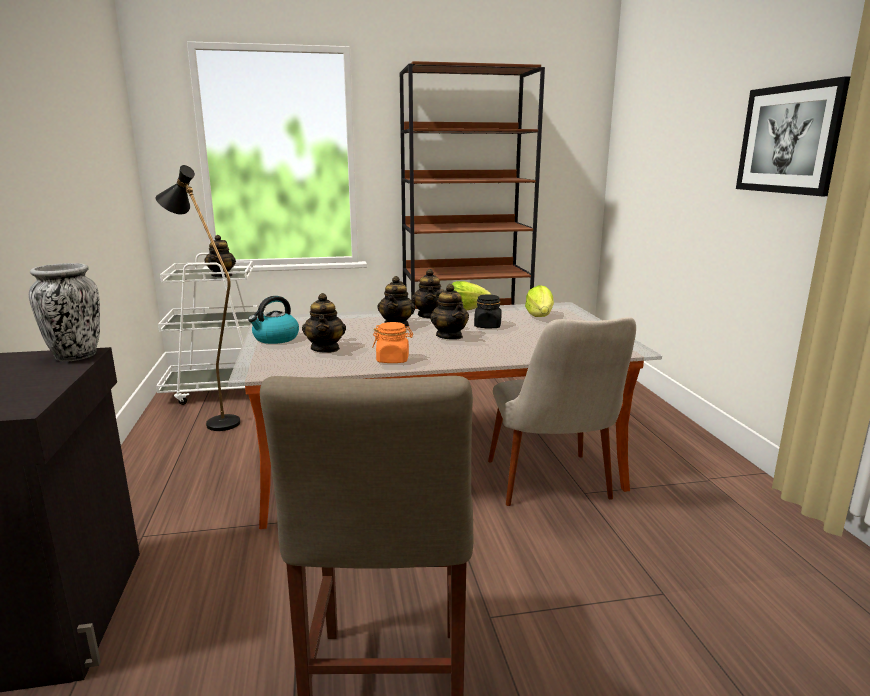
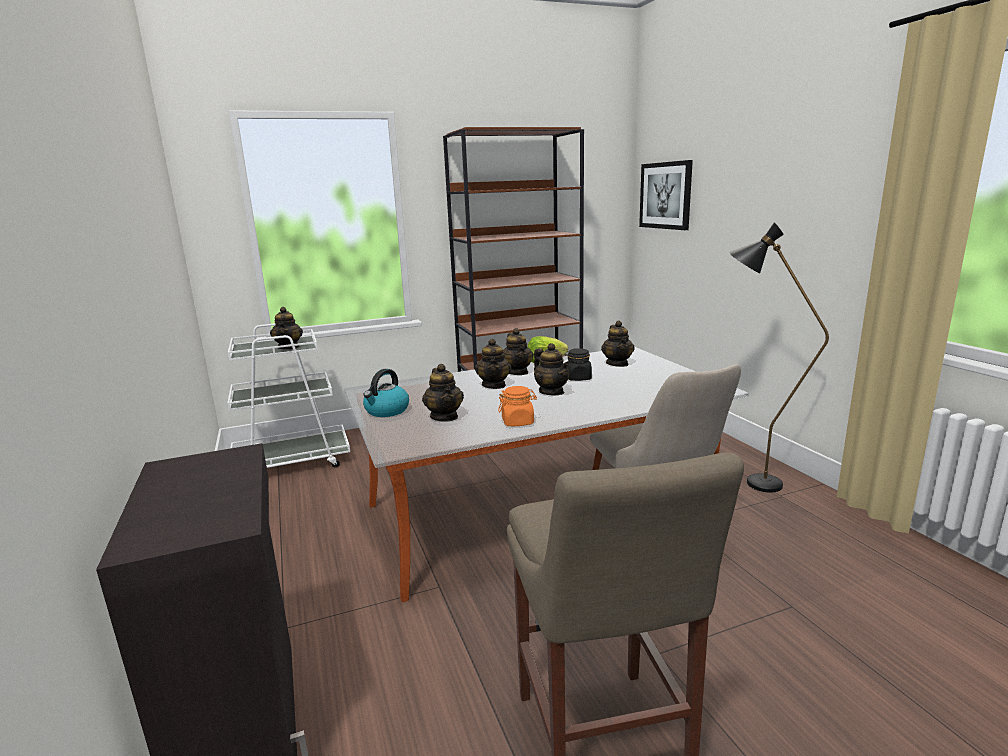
camera: 10 degrees left, 0 degrees up
vase [29,263,100,362] -> none
black floor lamp [155,165,240,431] -> black floor lamp moved to [729,223,829,493]
lettuce [525,285,554,317] -> teapot [601,321,634,367]
picture [736,76,851,196] -> picture moved to [639,160,693,230]

